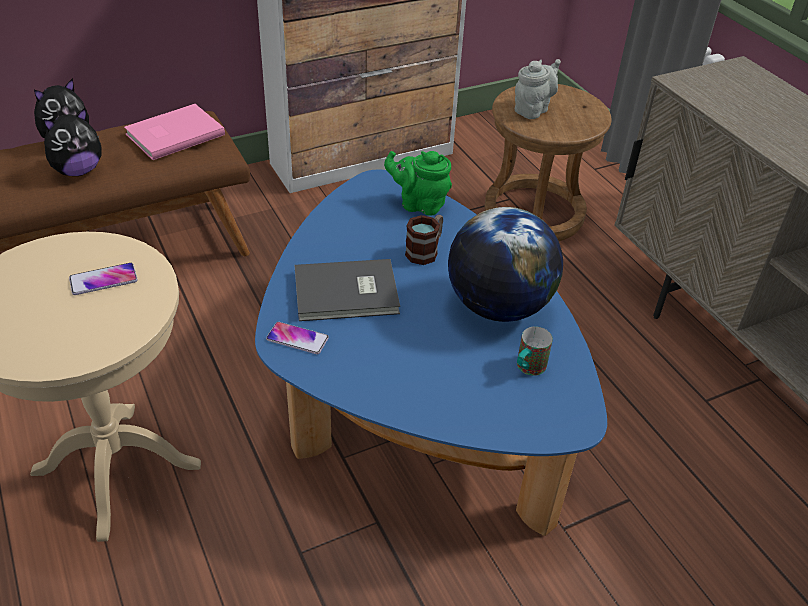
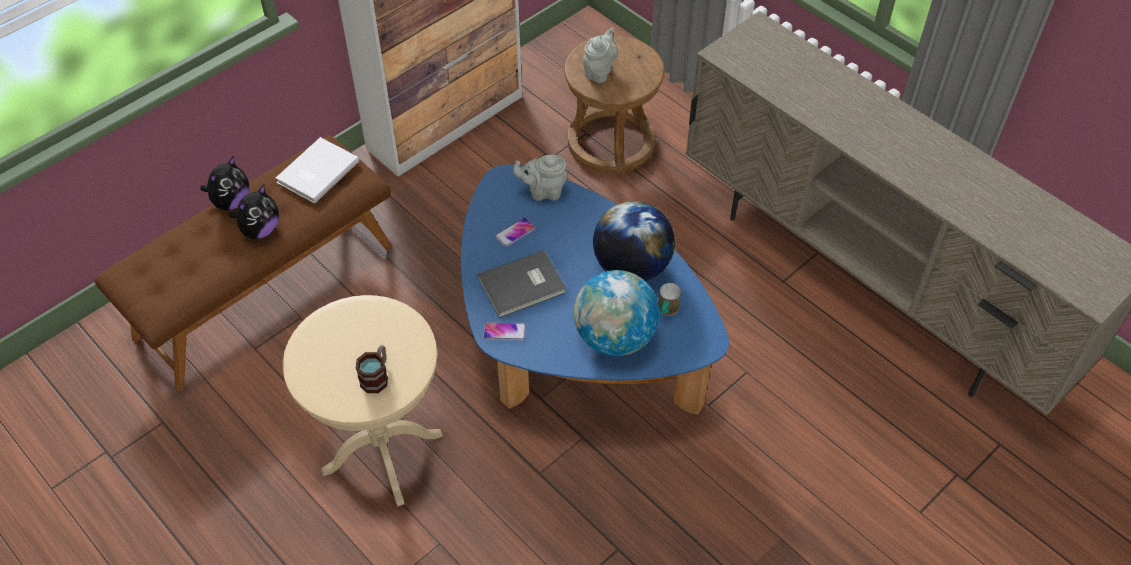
camera: 15 degrees left, 10 degrees up
phone [69,263,138,295] -> phone moved to [495,218,535,247]
pink book [124,104,225,160] -> white book [276,137,359,204]
green teapot [384,151,452,216] -> grey teapot [513,155,568,201]
mug [405,215,443,265] -> mug moved to [356,345,388,393]
none -> globe [574,270,659,356]

